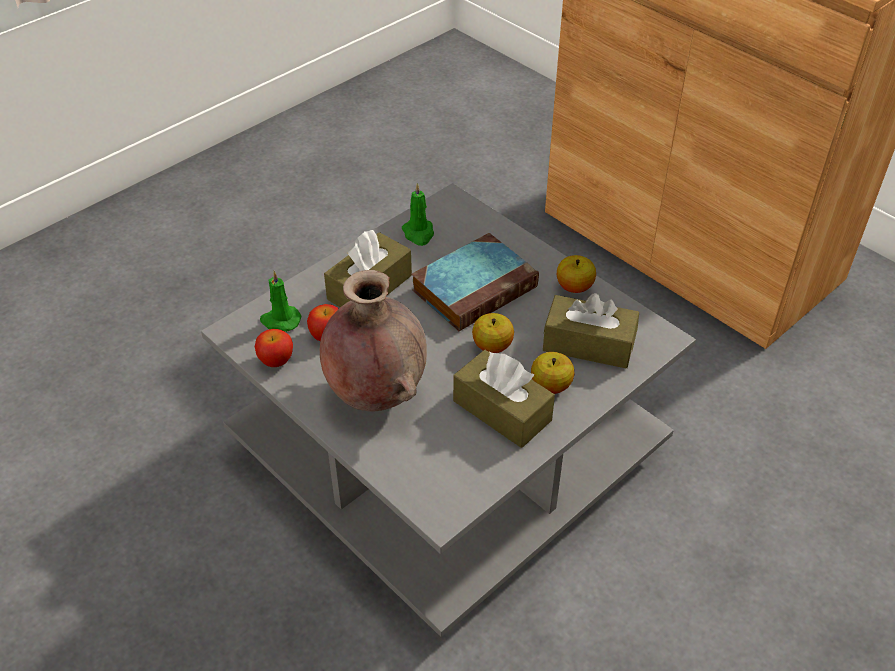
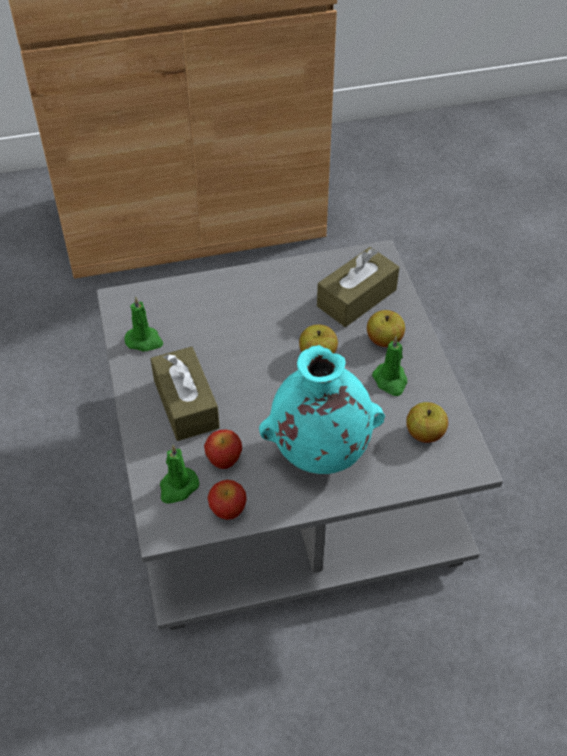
camera: 60 degrees left, 5 degrees up
brown vase [320,270,427,412] -> turquoise vase [259,345,385,474]
book [412,233,539,331] -> none
brown tissue box [453,350,555,448] -> green candle [372,336,407,396]
apple [557,255,596,293] -> apple moved to [406,402,448,443]

